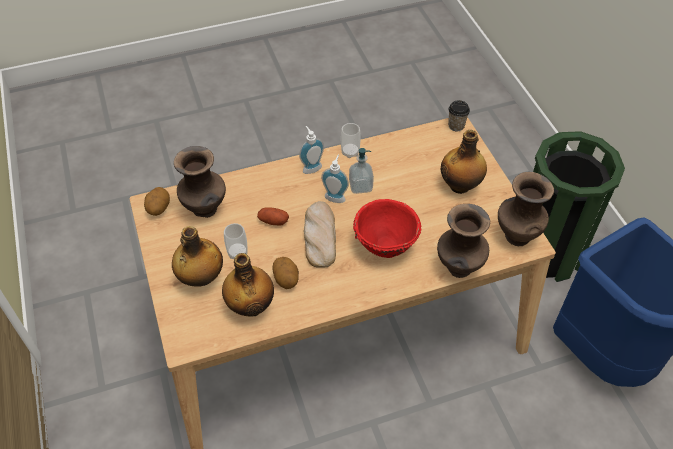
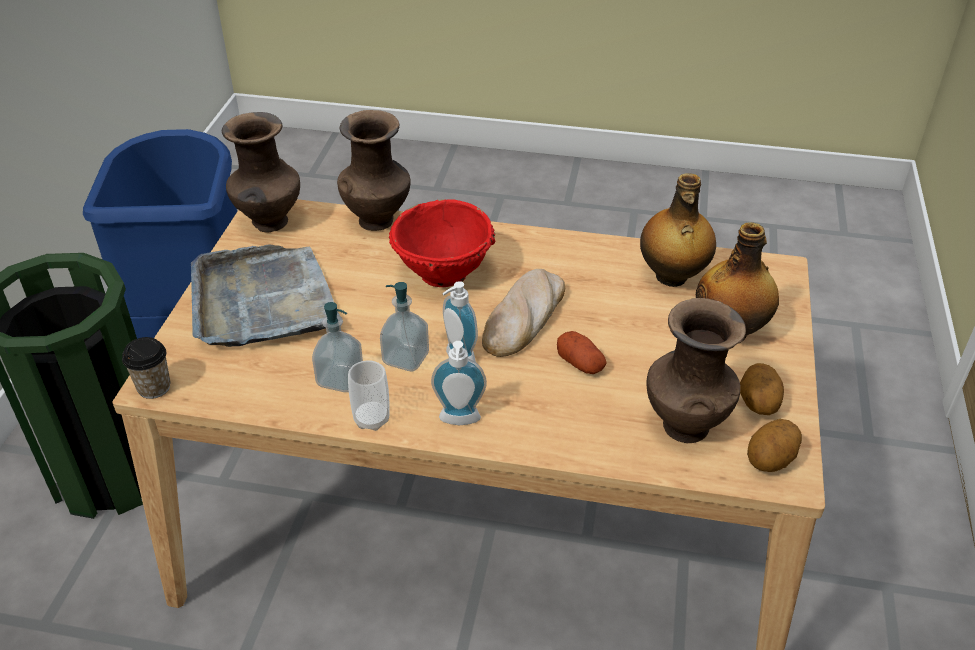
camera: 150 degrees left, 10 degrees down
cup [224,223,248,259] -> none
potato [272,257,299,289] -> potato moved to [740,363,784,415]
bottle [441,130,487,194] -> grey tray [191,245,339,347]
none -> soap dispenser [312,302,363,392]

